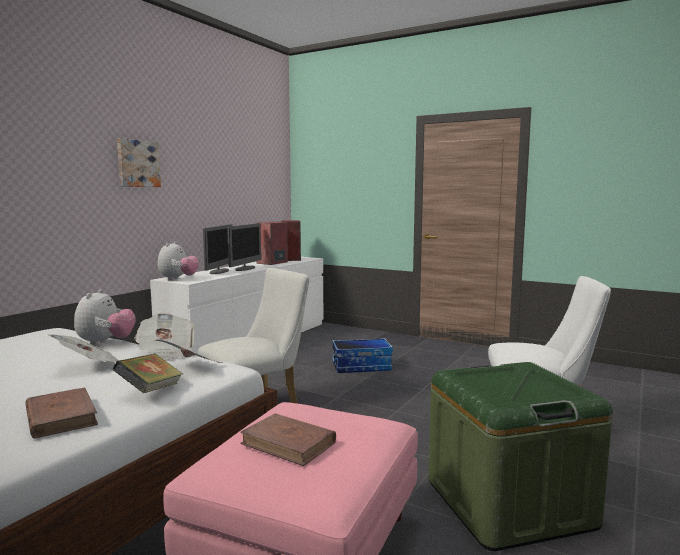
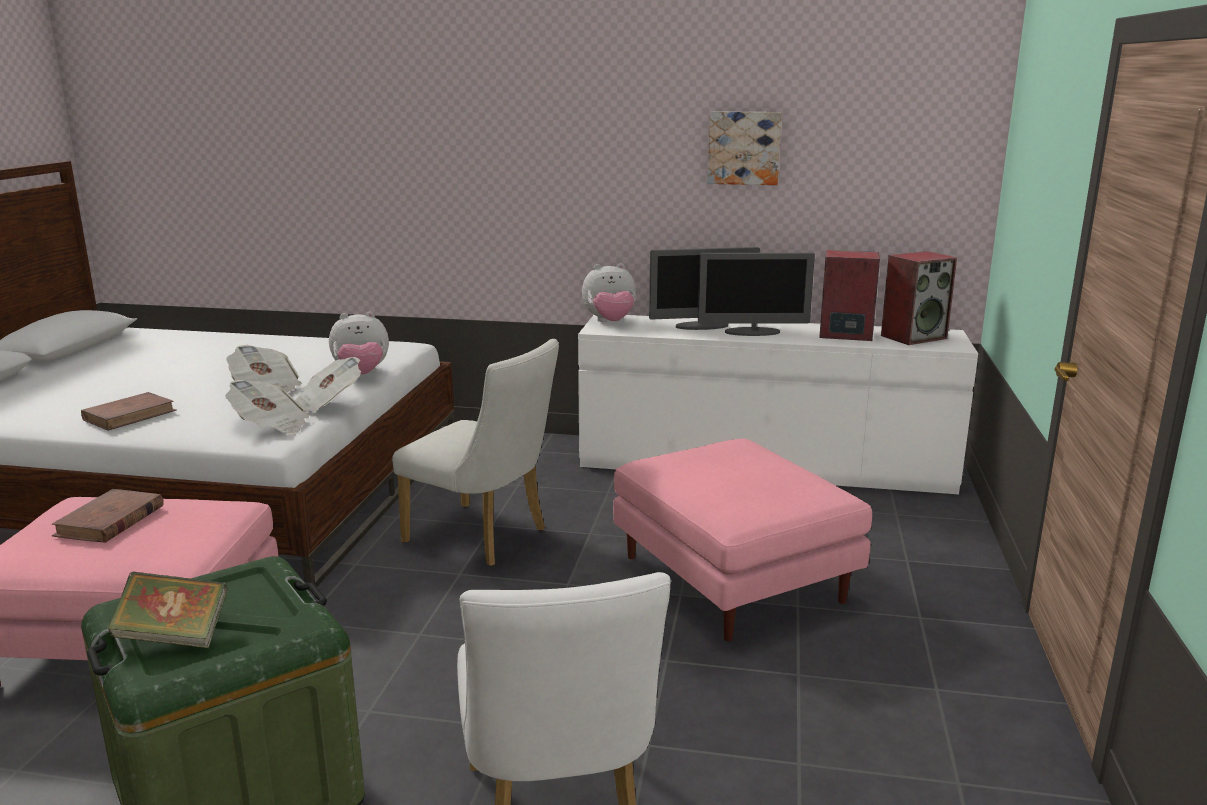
camera: 70 degrees right, 10 degrees up
book [113,354,183,393] -> book moved to [107,572,227,648]
picture [117,138,161,187] -> picture moved to [707,111,782,185]
storage box [332,338,393,373] -> pink ottoman [613,439,872,641]

